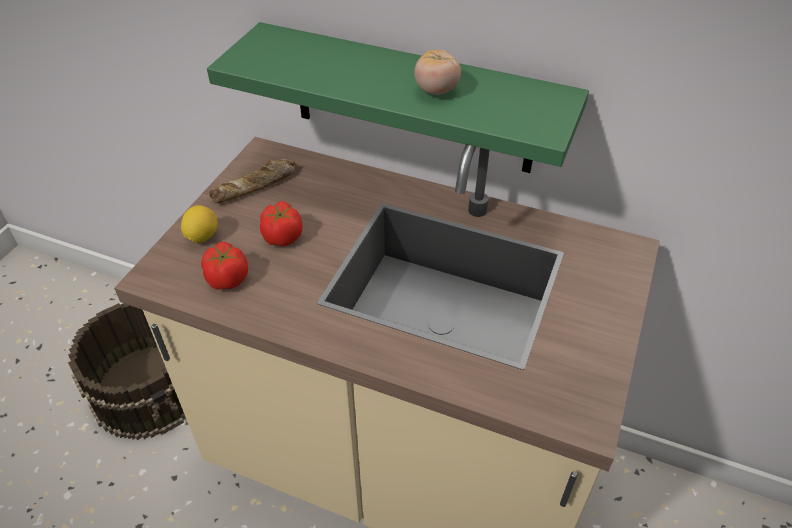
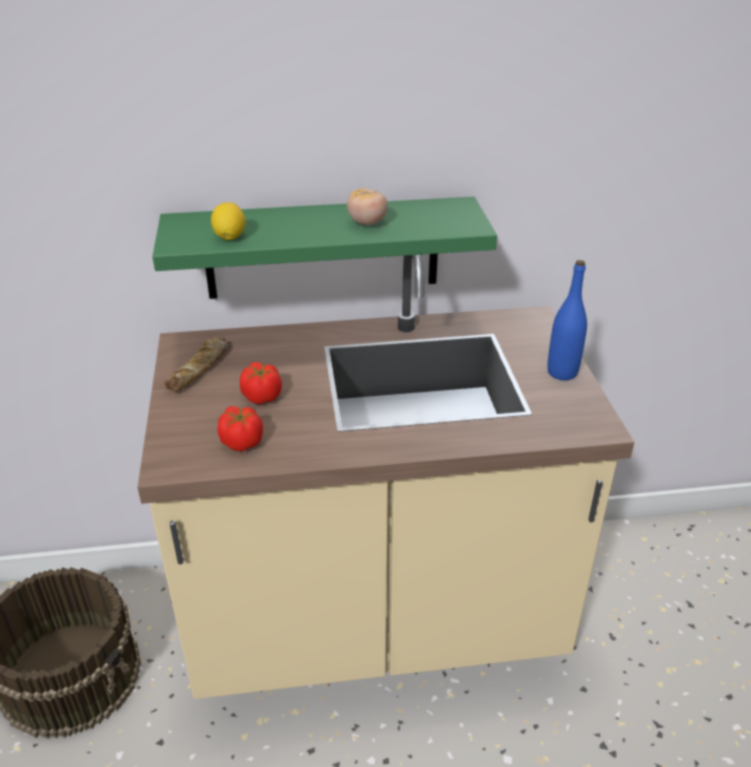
camera: 30 degrees left, 10 degrees down
lemon [181,205,218,243] -> lemon moved to [211,202,246,240]
none -> blue bottle [547,260,587,380]

